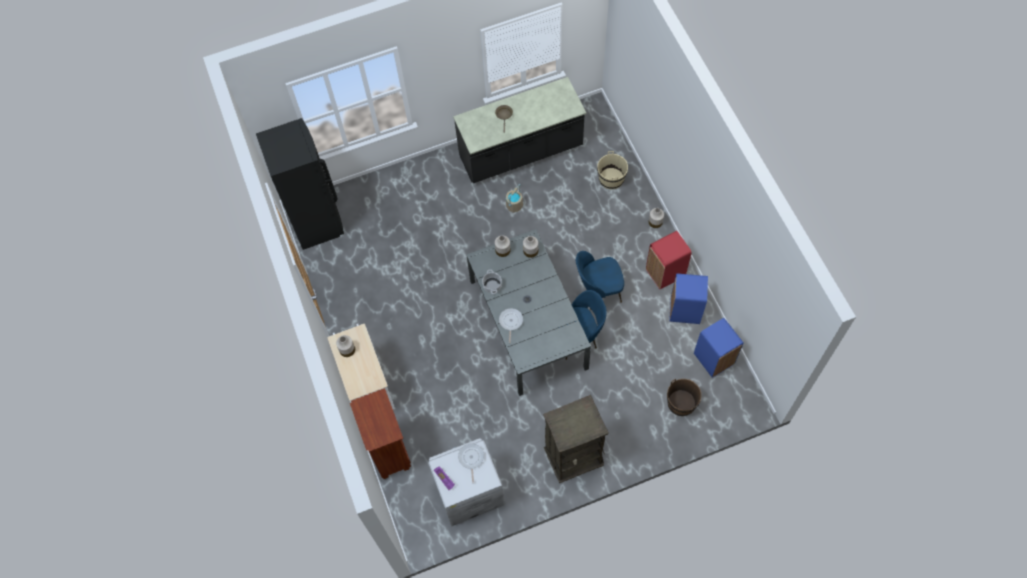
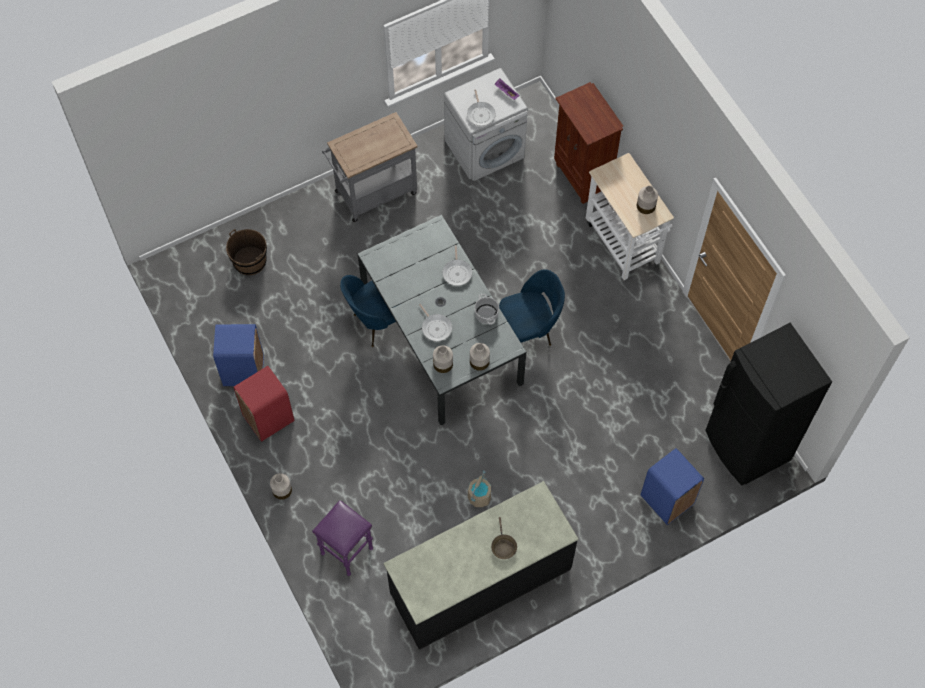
camera: 170 degrees right, 0 degrees up
brown bookcase [543,395,609,483] -> grey cart [322,112,418,222]
blue chair [576,251,624,310] -> blue chair moved to [499,269,565,346]
beige bucket [597,151,628,189] -> purple stool [312,500,373,576]
blue trash can [694,318,744,378] -> blue trash can moved to [641,448,704,525]
none -> frying pan [419,304,452,341]

